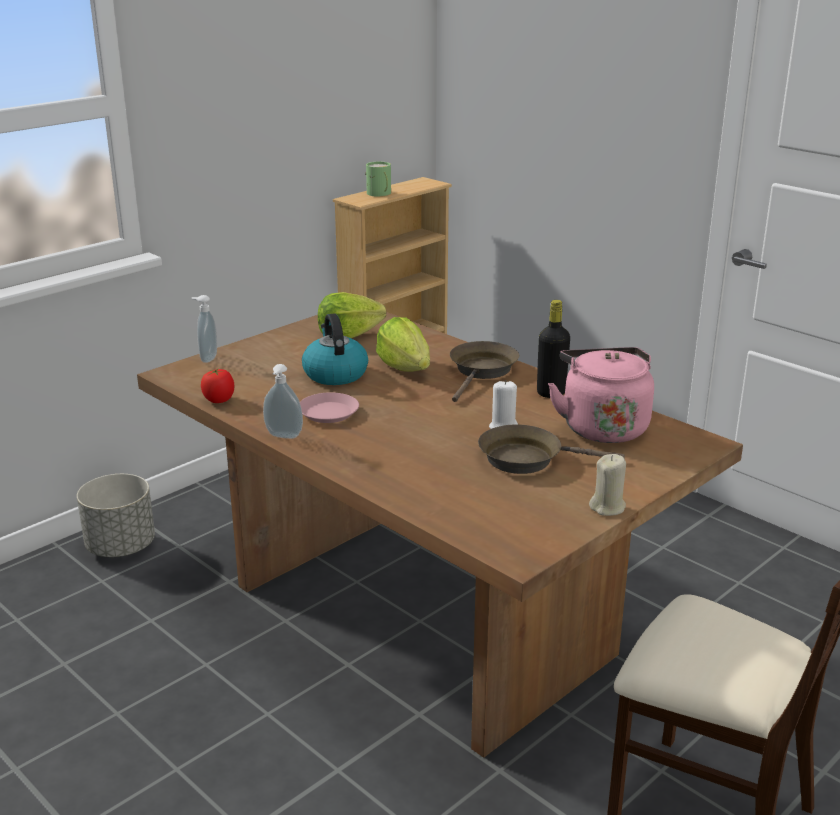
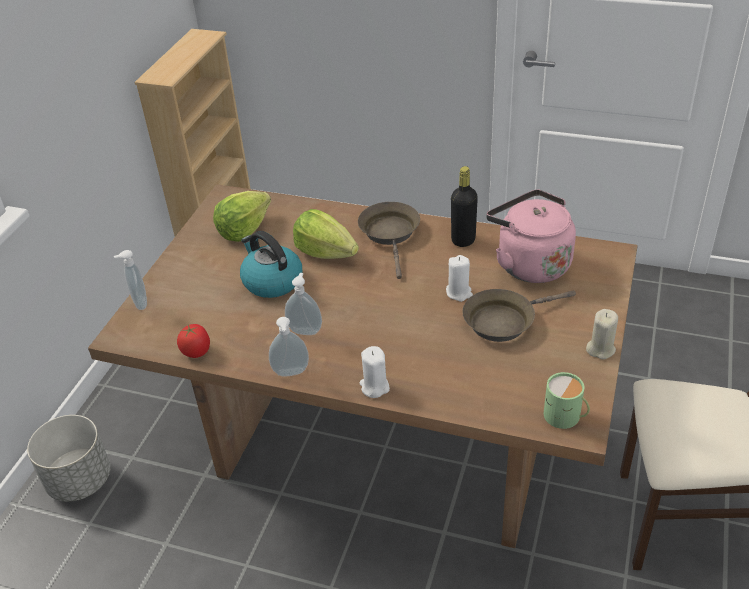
camera: 25 degrees left, 15 degrees up
pink plate [300,392,359,423] -> soap dispenser [285,273,322,335]
green mug [365,162,391,197] -> green mug moved to [543,372,590,429]
none -> white candle [359,346,390,398]

